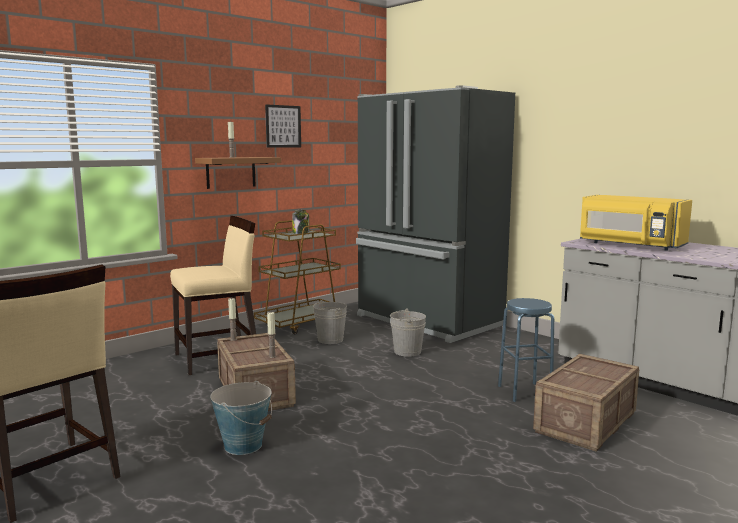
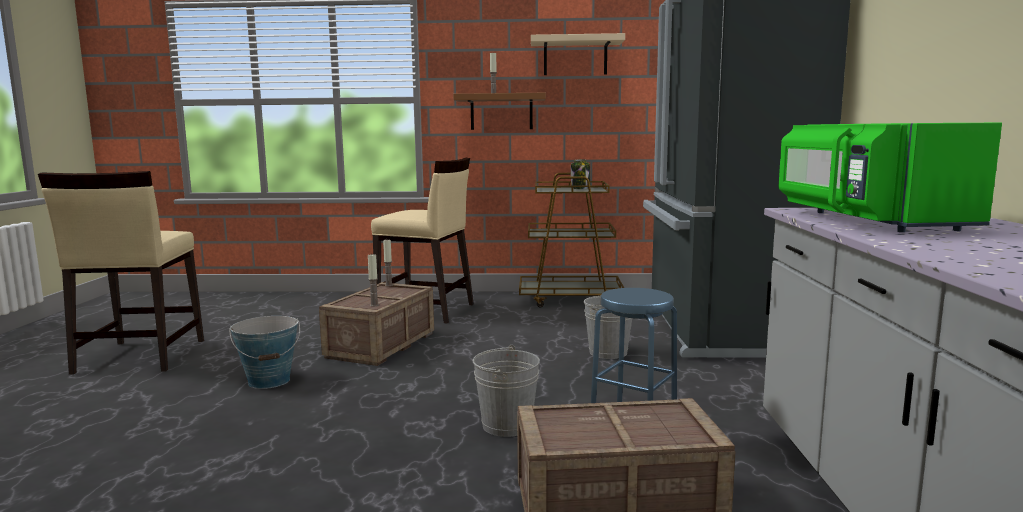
camera: 45 degrees right, 0 degrees up
picture [265,104,301,148] -> beige shelf [531,33,625,75]
grey bucket [313,300,347,344] -> grey bucket moved to [473,345,540,437]
yellow microwave [580,195,692,251] -> green microwave [779,122,1002,232]

